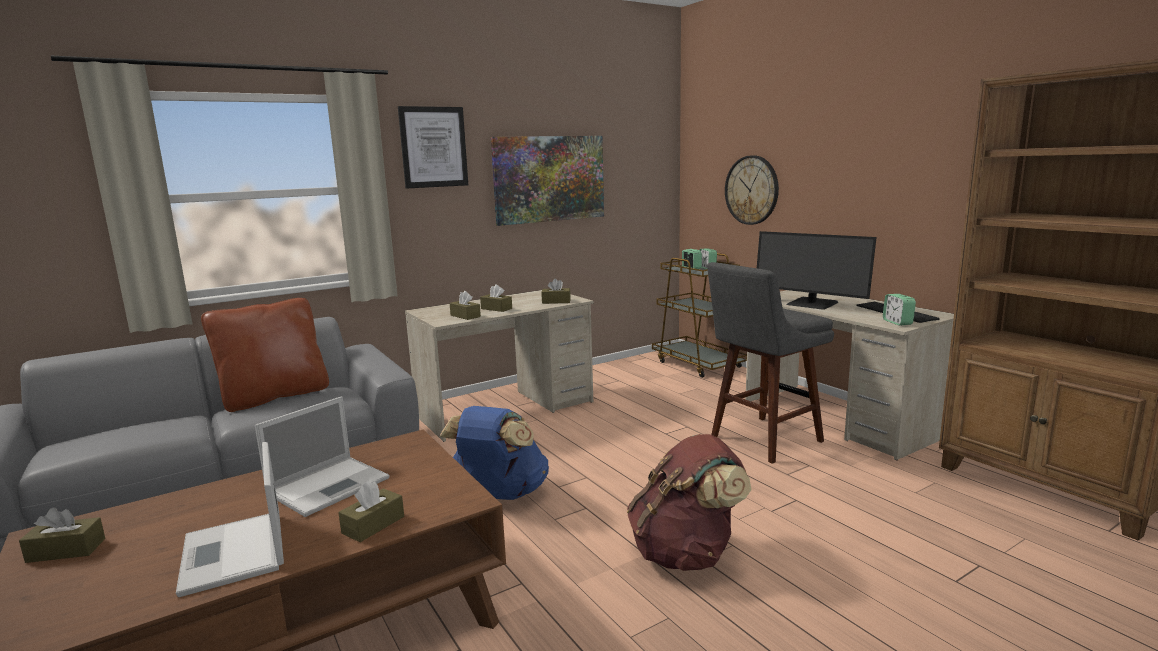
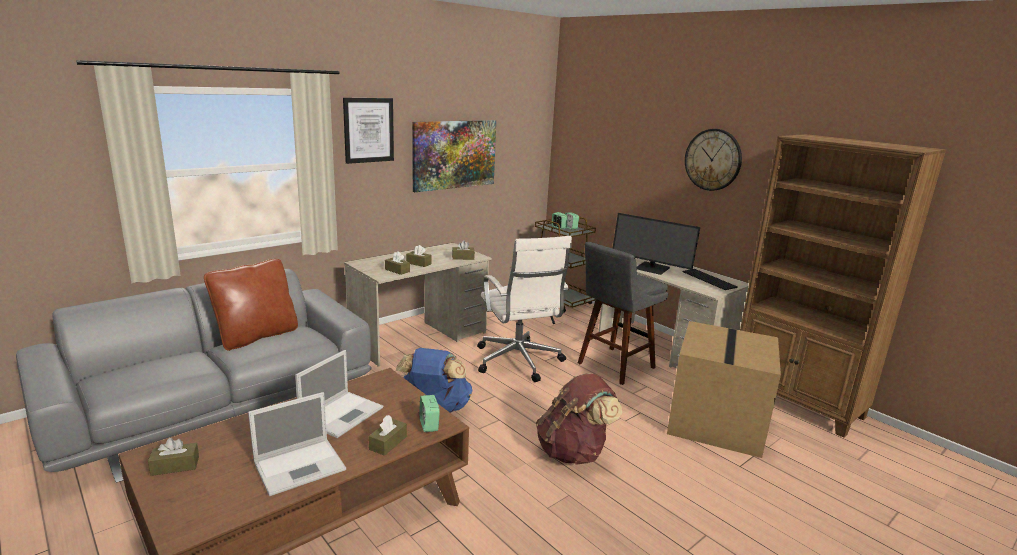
camera: 10 degrees left, 5 degrees up
laptop [176,442,284,597] -> laptop turned 90 degrees counterclockwise [248,392,346,496]
wall clock [725,155,779,225] -> wall clock moved to [685,129,742,191]
alarm clock [883,294,916,326] -> alarm clock moved to [419,395,440,432]
none -> white office chair [477,236,572,382]
none -> cardboard box [667,321,781,458]

